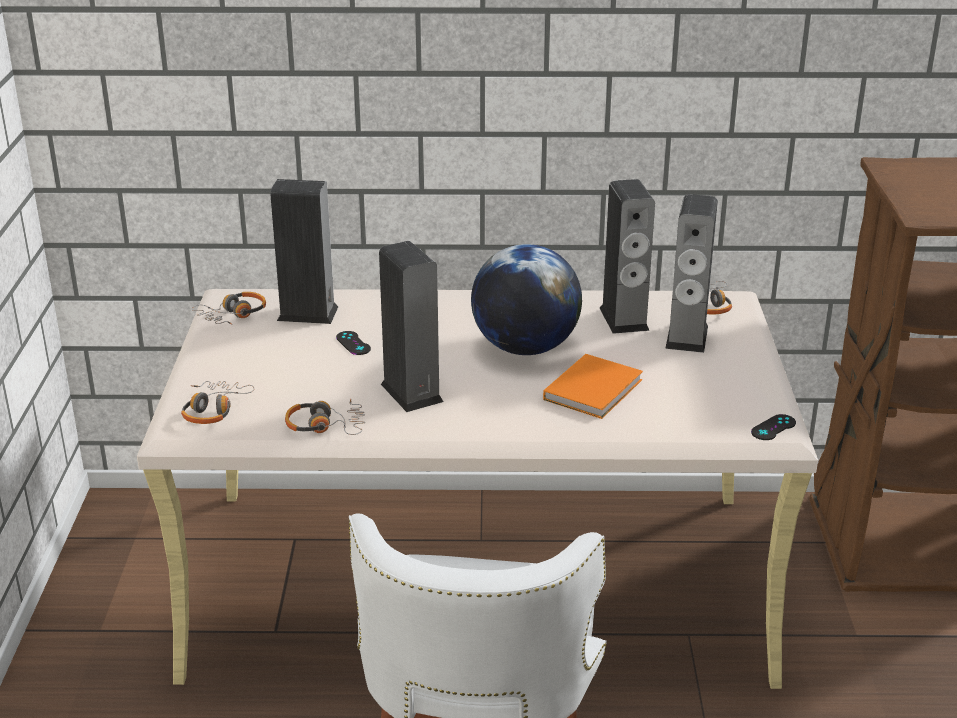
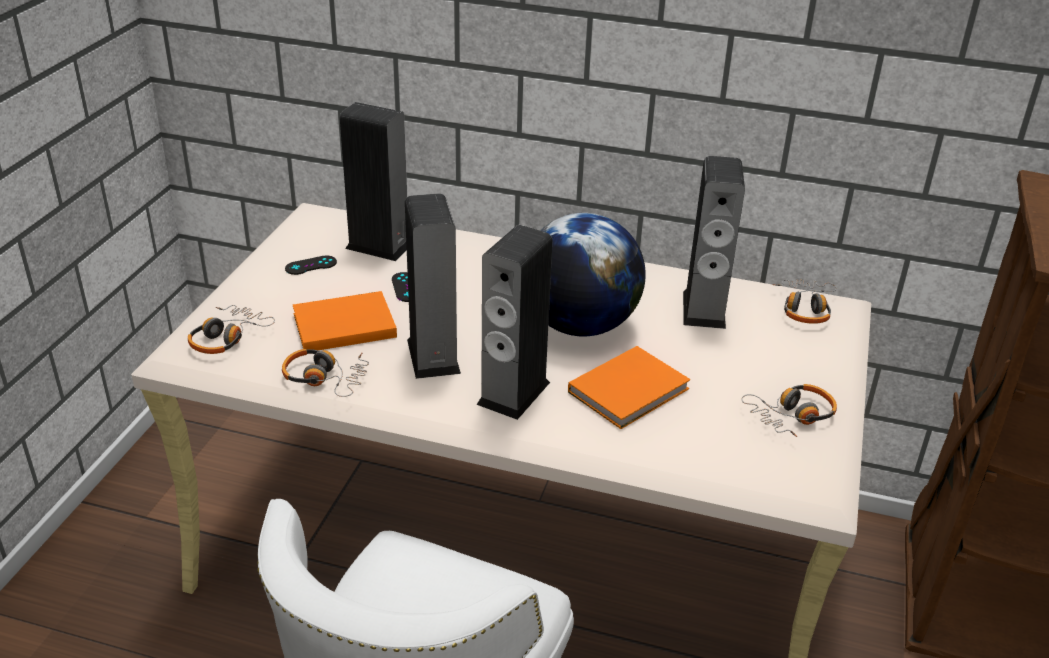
camera: 15 degrees right, 5 degrees up
headphones [192,292,266,325] -> headphones moved to [741,384,837,437]
speaker [665,194,718,353] -> speaker moved to [477,225,552,420]
black game controller [751,414,796,440] -> black game controller moved to [285,255,337,275]
none -> orange book [293,291,397,350]

